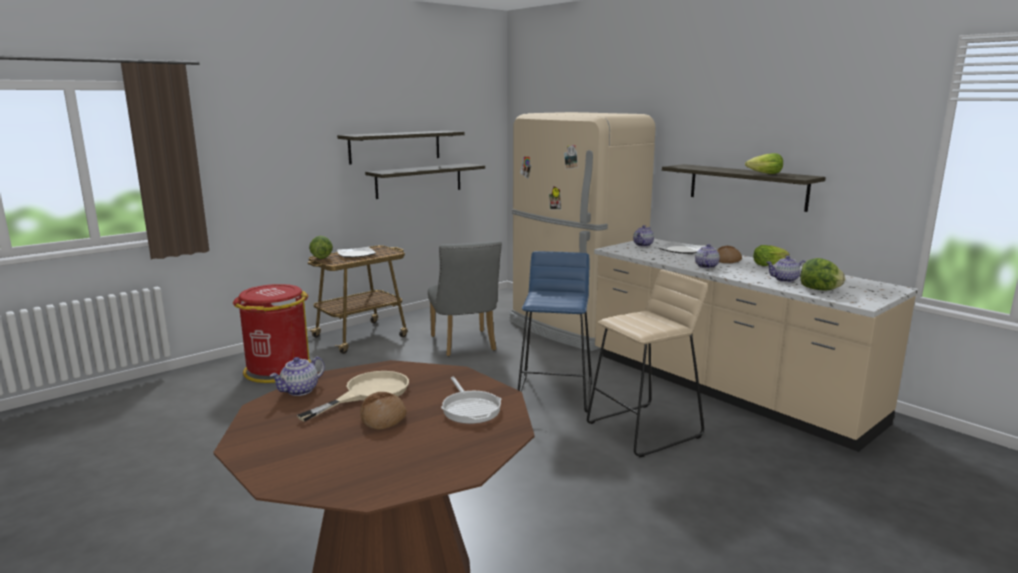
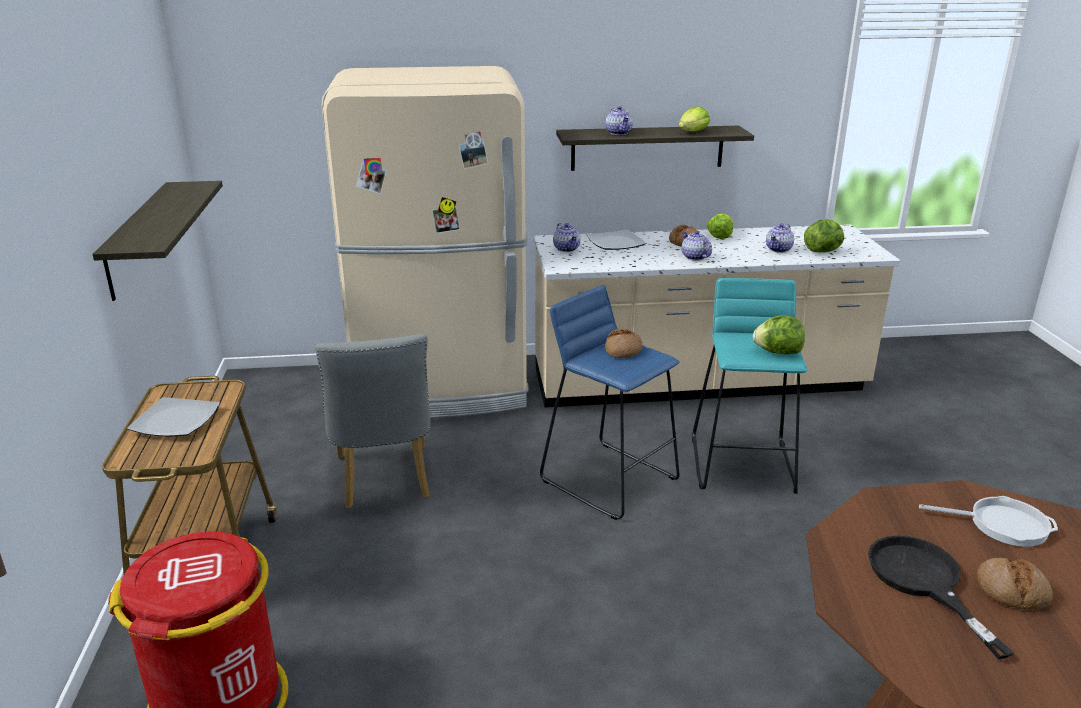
camera: 55 degrees left, 10 degrees up
teapot [270,357,325,396] -> teapot moved to [606,106,633,135]
beige frying pan [297,371,409,422] -> black frying pan [868,536,1014,659]
lettuce [309,236,333,259] -> lettuce moved to [753,315,805,354]
shelf [337,131,465,165] -> none
grey chair [428,241,502,356] -> grey chair turned 60 degrees clockwise [315,334,431,508]
beige stool [587,269,708,457] -> turquoise stool [692,278,808,494]
none -> bread [605,329,642,358]

